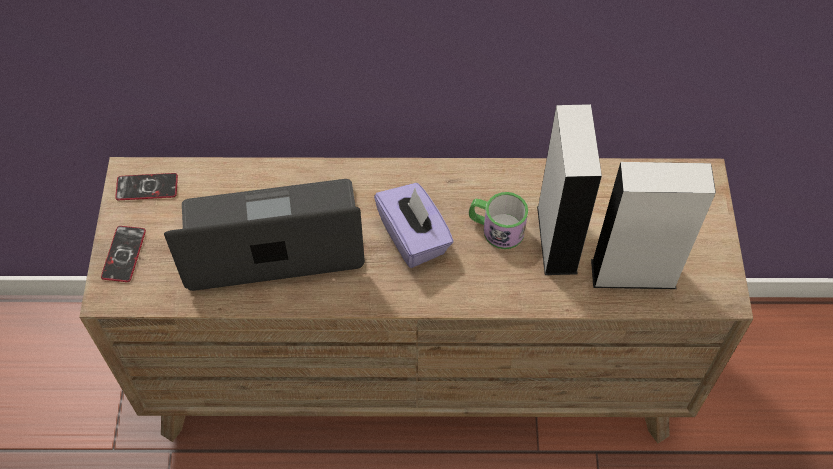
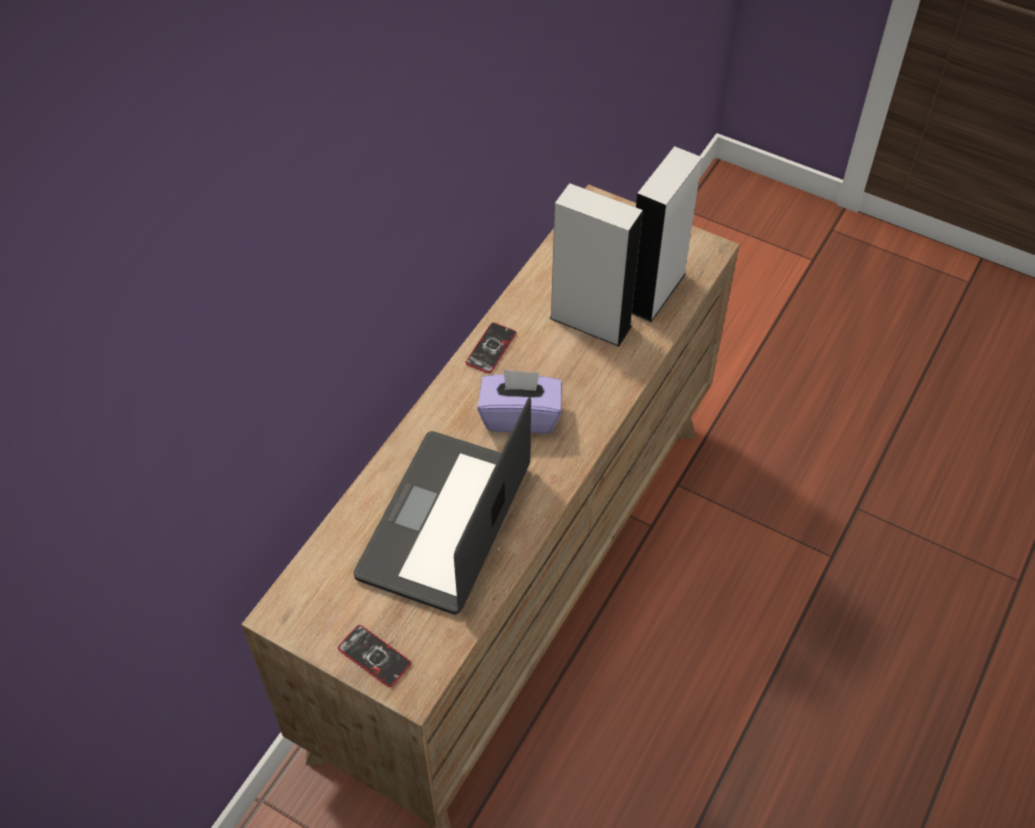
camera: 60 degrees left, 5 degrees down
phone [115,173,178,200] -> phone moved to [465,323,517,373]
mug [469,192,528,249] -> none

